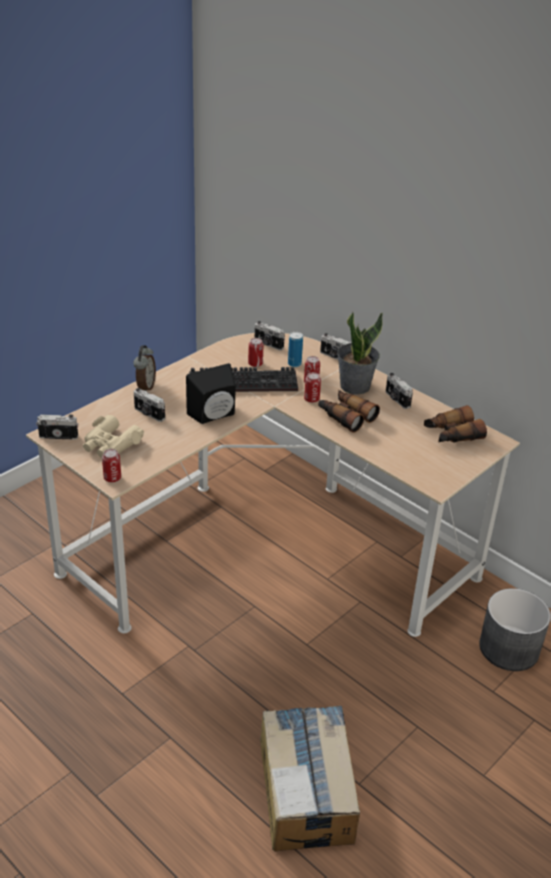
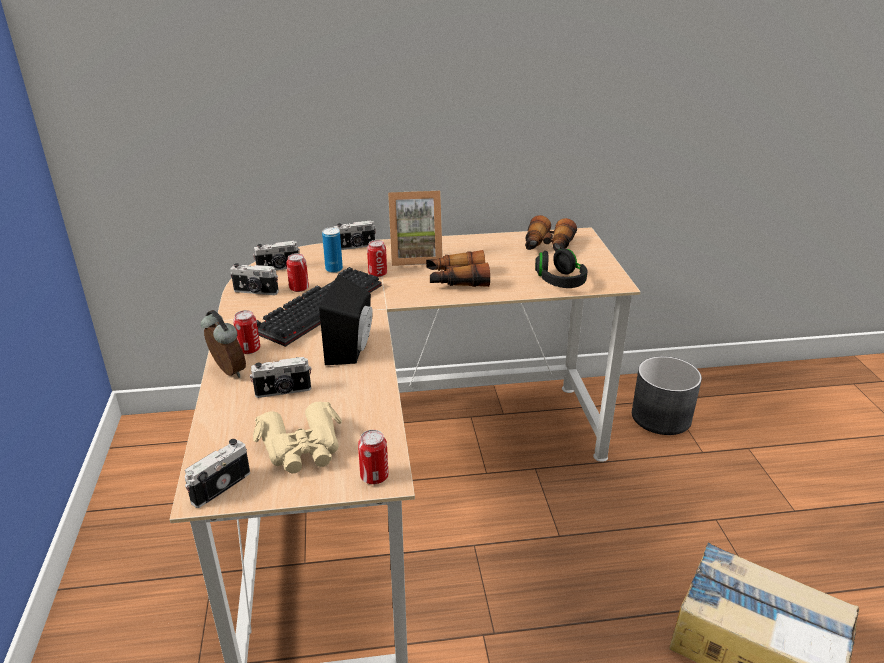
camera: 50 degrees left, 5 degrees down
can [304,372,321,403] -> can moved to [233,310,260,354]
potted plant [337,312,383,395] -> picture frame [388,191,443,266]
camera [386,373,413,409] -> camera moved to [230,263,279,295]
none -> black headphones [535,248,588,288]

